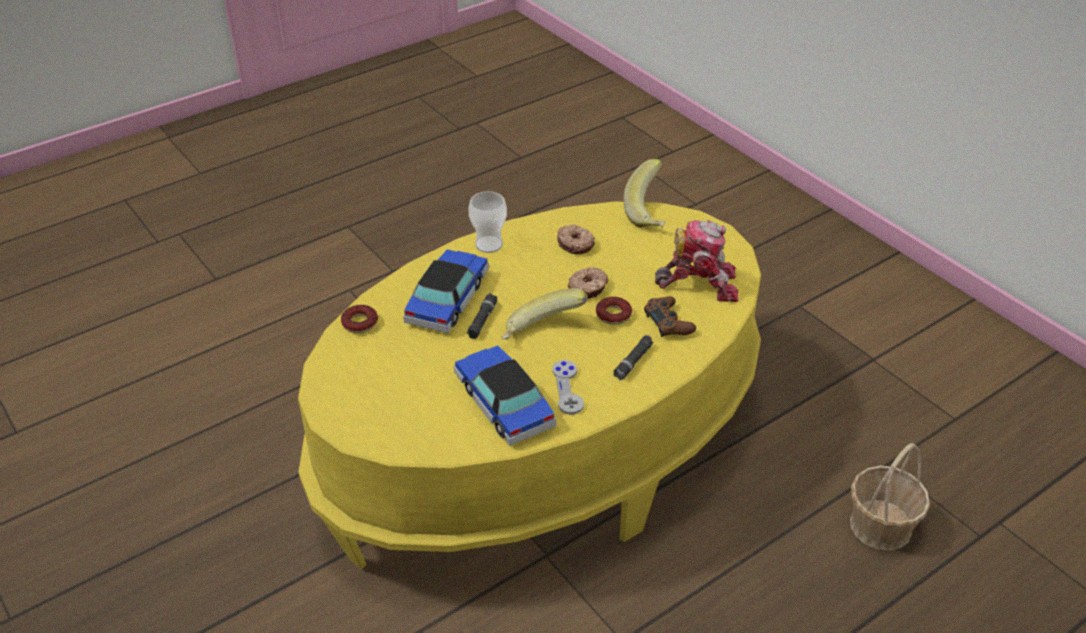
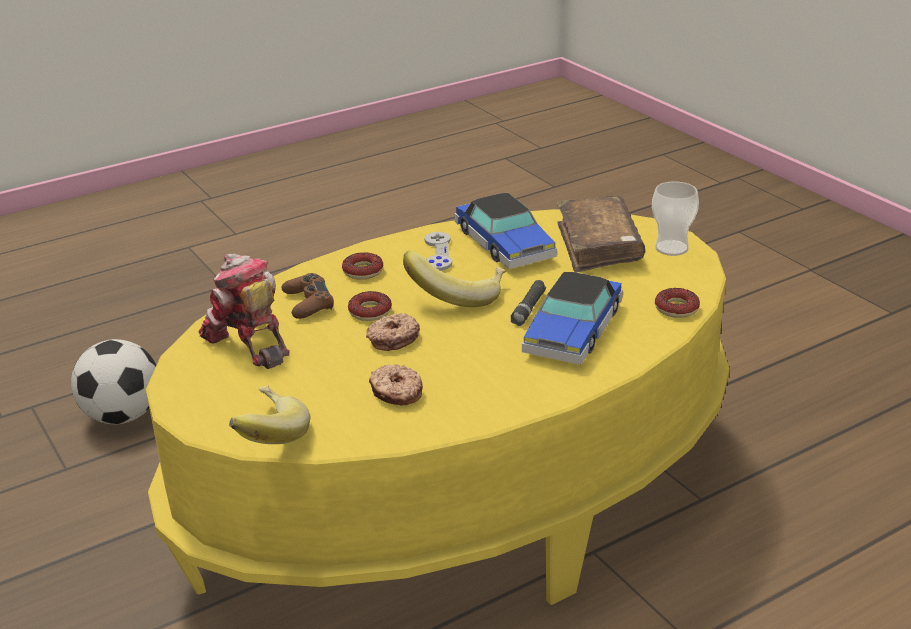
camera: 175 degrees left, 10 degrees down
cup [468,191,507,253] -> cup moved to [652,182,699,256]
black flashlight [613,335,654,380] -> donut [342,252,383,280]
toy robot [655,220,739,302] -> toy robot turned 45 degrees clockwise [199,253,289,369]
basket [850,443,930,551] -> football [71,339,156,424]
none -> brown book [557,196,645,272]

